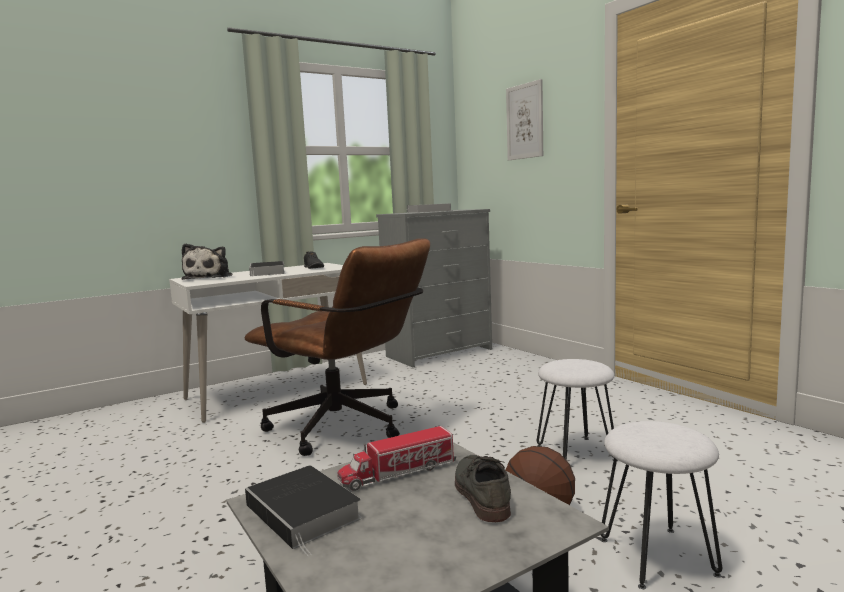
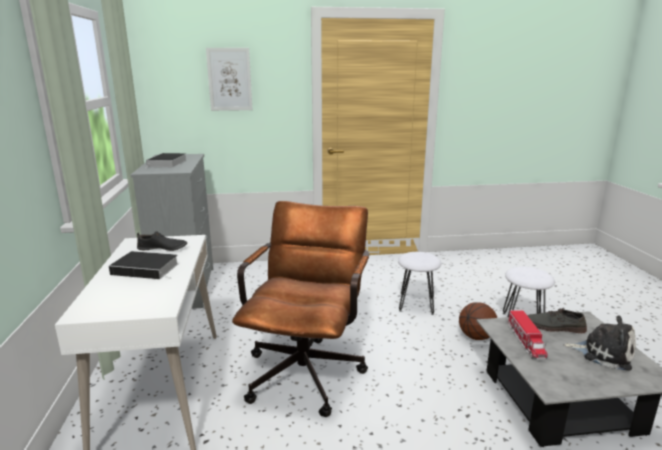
camera: 65 degrees left, 10 degrees up
plush toy [182,244,232,280] -> plush toy moved to [564,315,636,371]
brown office chair [244,238,430,456] -> brown office chair turned 45 degrees counterclockwise [232,201,369,417]
book [245,466,362,556] -> none

